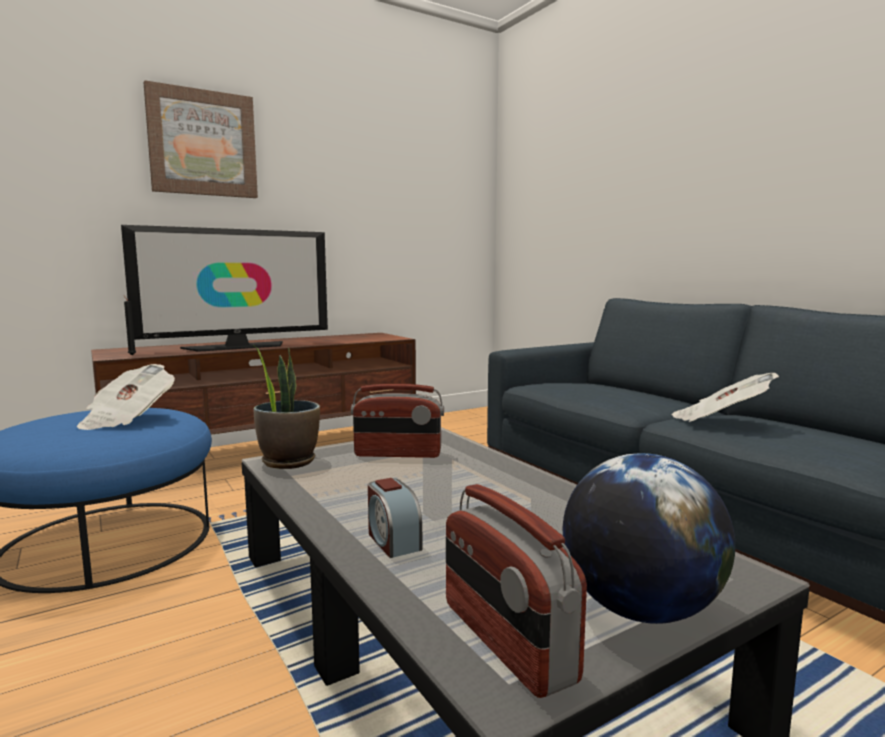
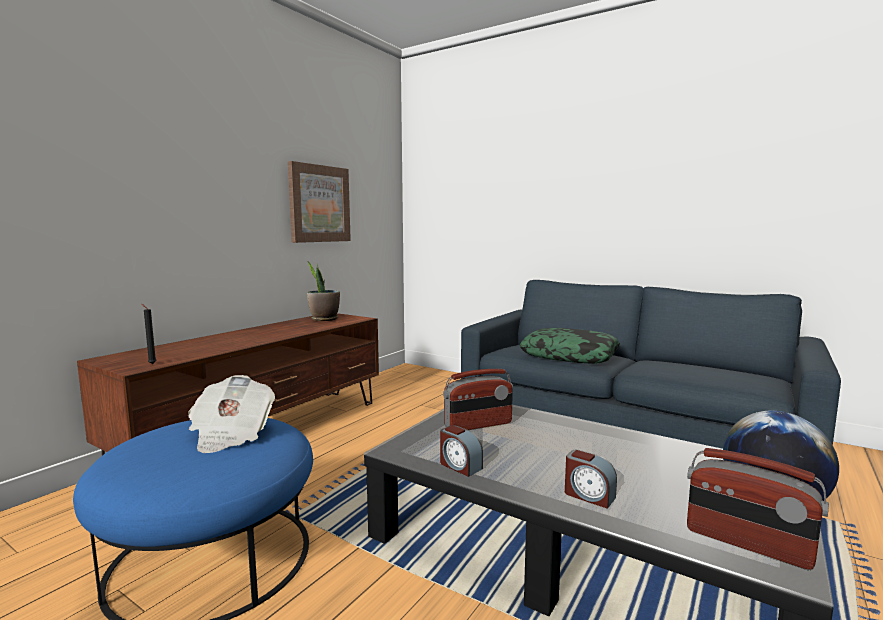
camera: 25 degrees left, 0 degrees up
television [121,225,328,352] -> none
picture [143,80,258,198] -> picture moved to [288,161,351,243]
potted plant [252,344,320,469] -> potted plant moved to [307,262,340,321]
newspaper [672,373,779,422] -> none
none -> alarm clock [440,425,483,477]
none -> pillow [519,328,620,364]

